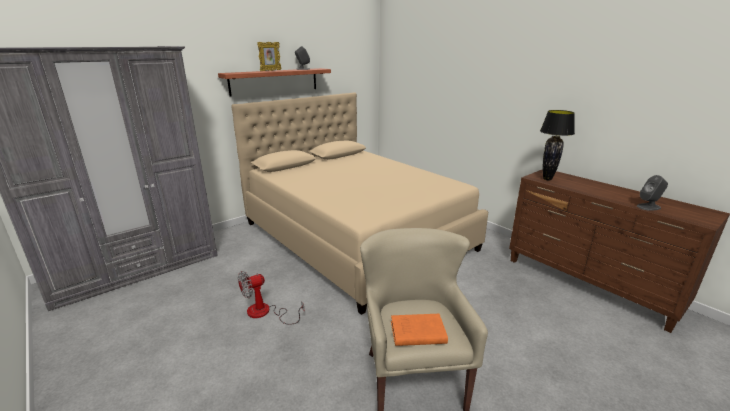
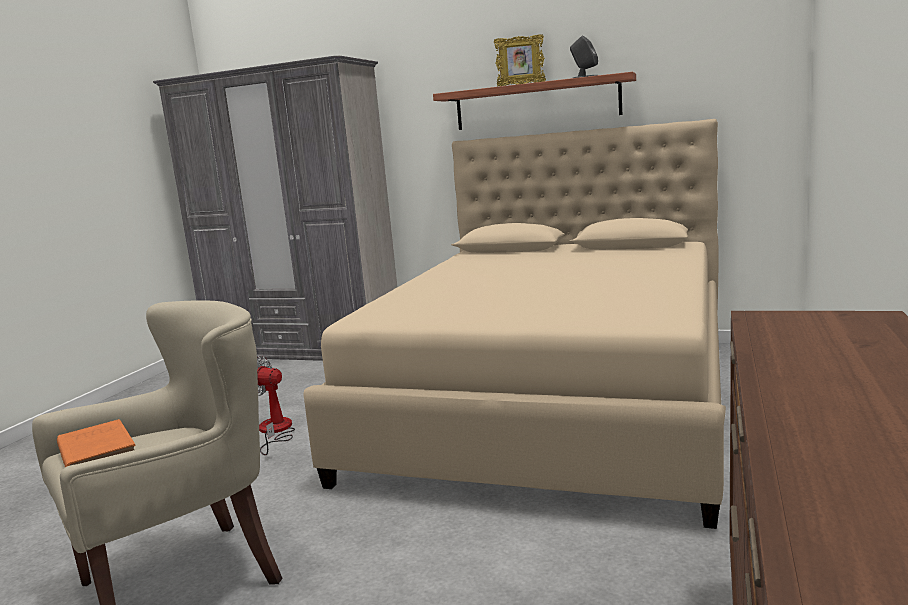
camera: 60 degrees right, 10 degrees down
black table lamp [540,110,575,180] -> none
grey speaker [637,175,668,211] -> none

